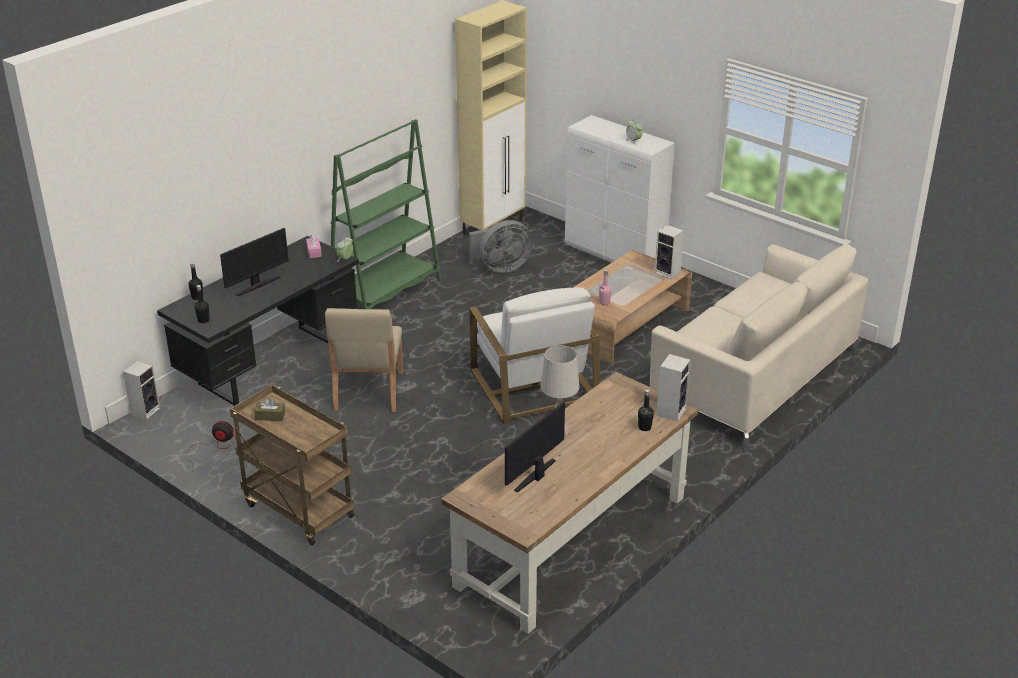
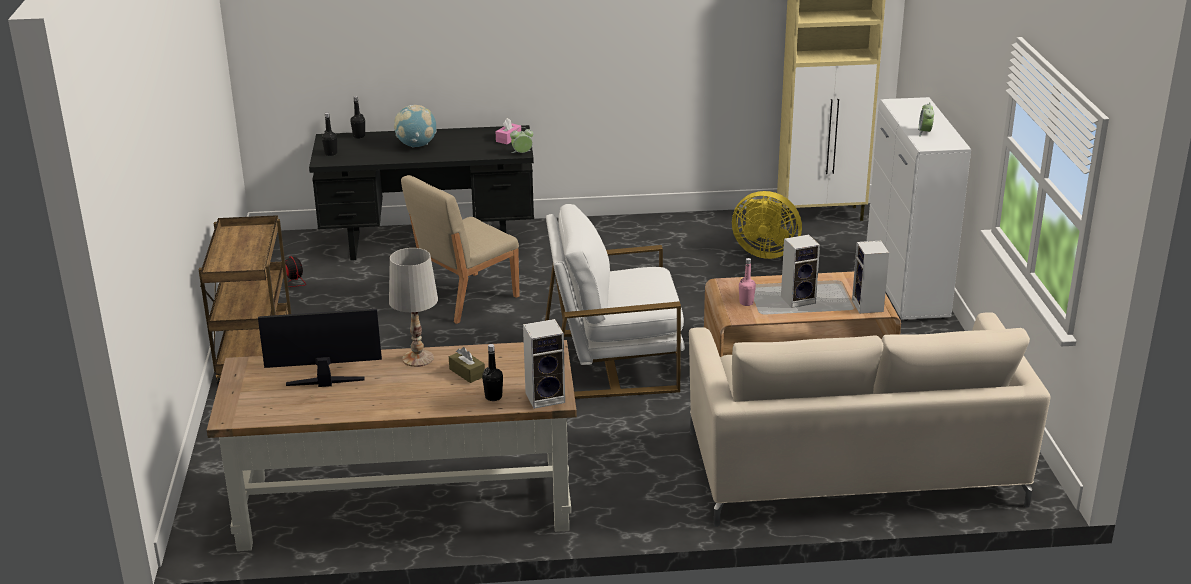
camera: 45 degrees right, 5 degrees down
speaker [123,361,160,420] -> speaker moved to [781,235,820,308]
monitor [220,228,289,296] -> globe [394,105,437,148]
brown tissue box [254,398,285,421] -> brown tissue box moved to [449,347,485,383]
green bookcase [331,119,441,309] -> none
grey fan [469,220,533,273] -> yellow fan [732,191,802,259]
white armchair [470,287,600,424] -> white armchair turned 60 degrees clockwise [545,204,685,399]

